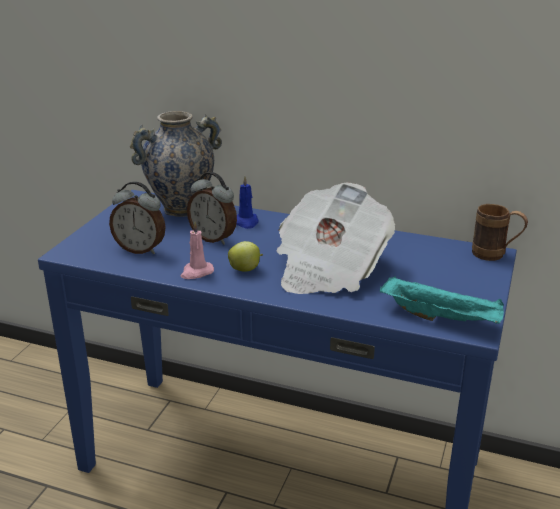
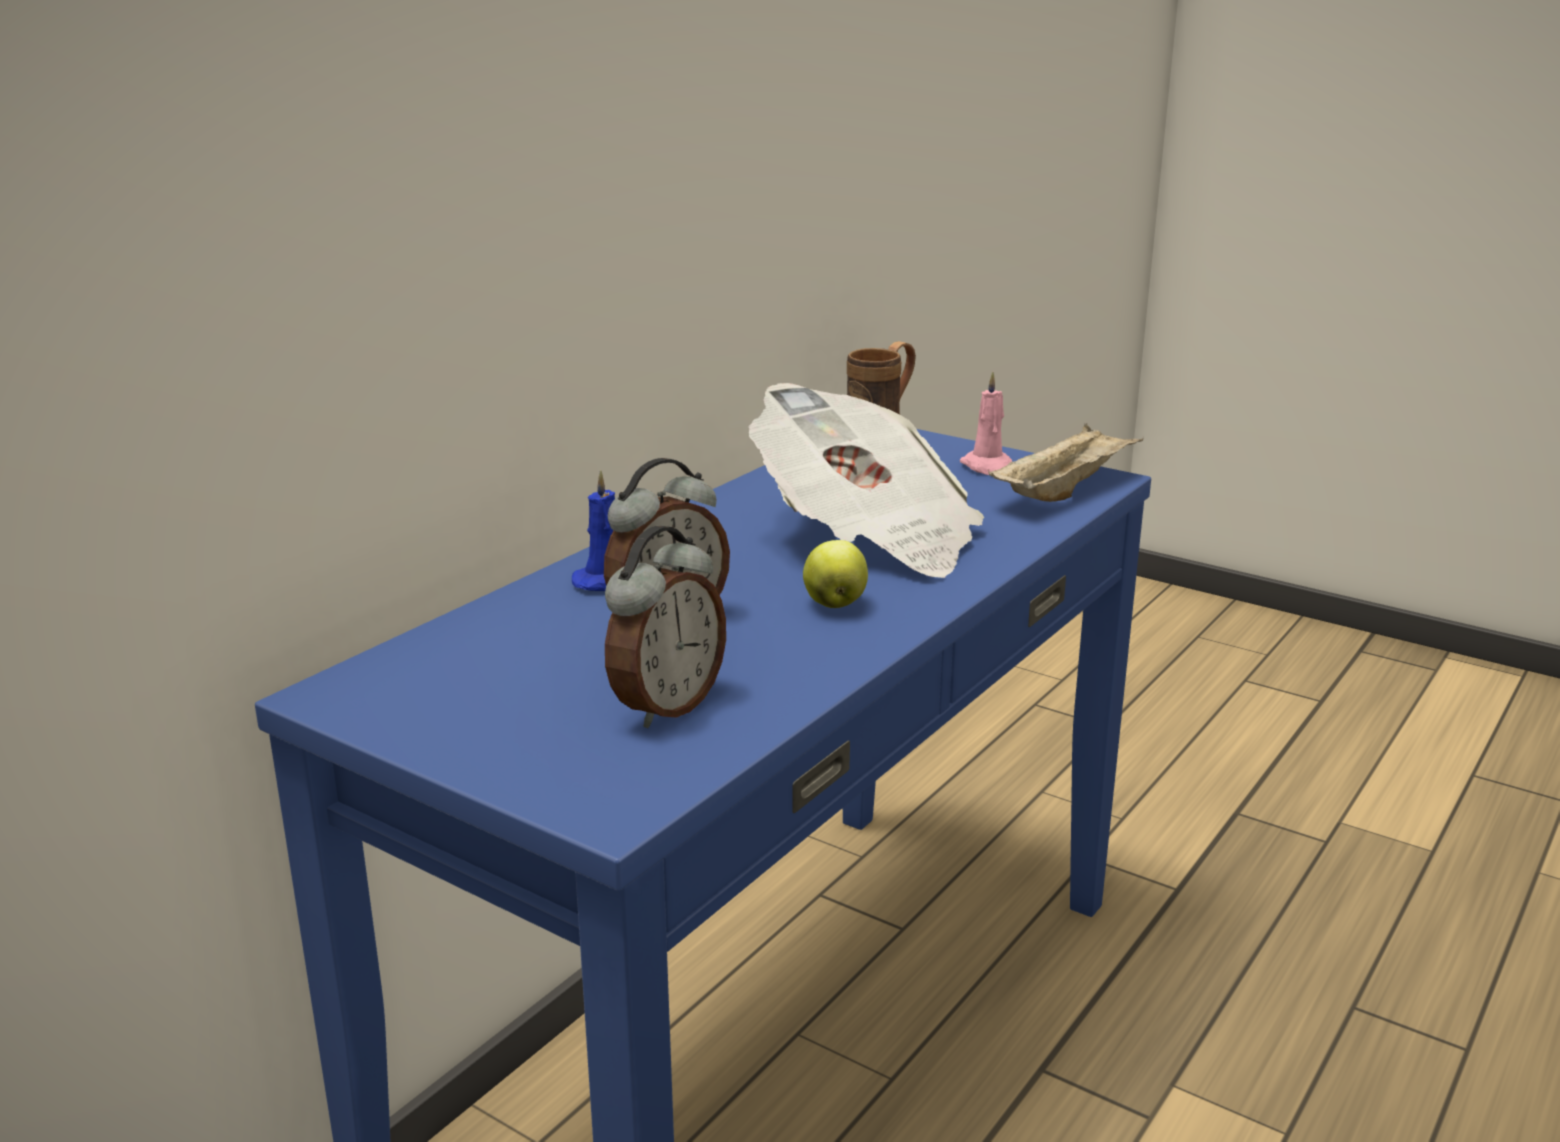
camera: 75 degrees left, 5 degrees down
vase [130,111,222,217] -> none
pink candle [181,222,214,279] -> pink candle moved to [960,372,1012,475]
turquoise tray [380,276,504,324] -> beige tray [988,423,1143,502]

